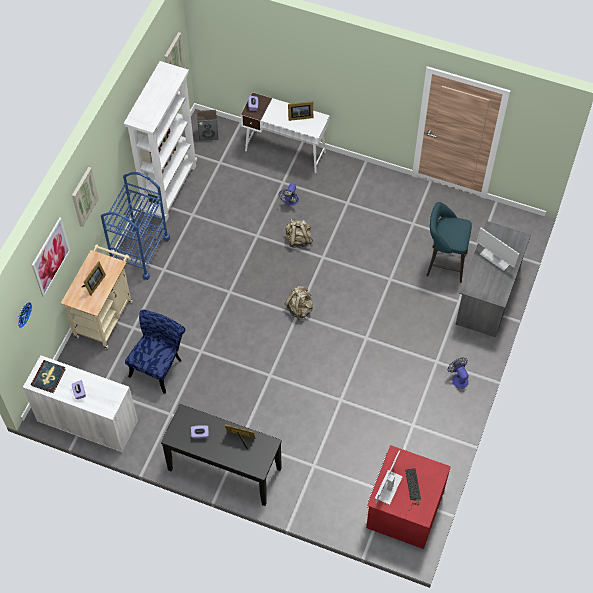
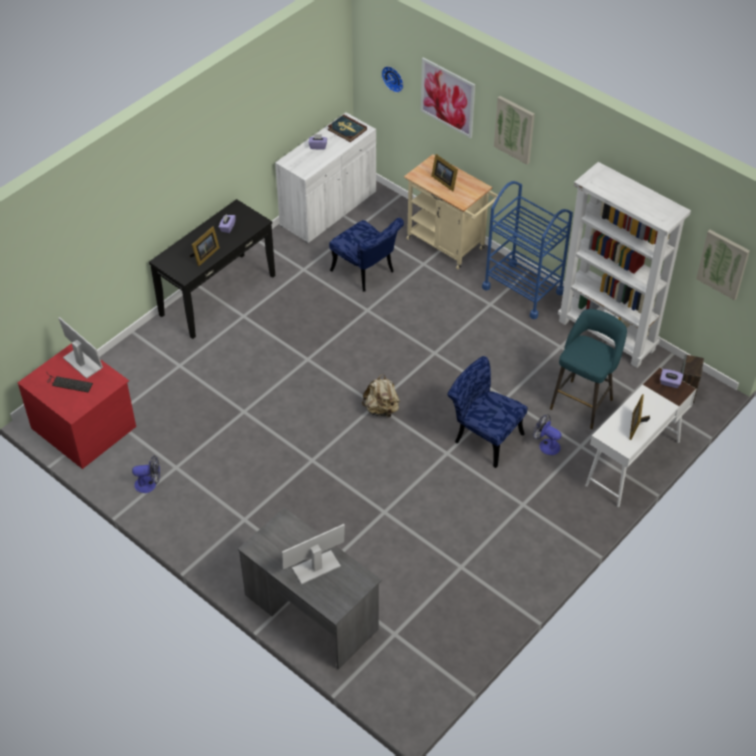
camera: 110 degrees right, 10 degrees down
beige backpack [285,218,313,248] -> blue chair [447,356,527,468]
turquoise stool [426,202,472,283] -> turquoise stool moved to [550,309,627,429]
fan [448,358,469,389] -> fan moved to [132,455,160,493]

